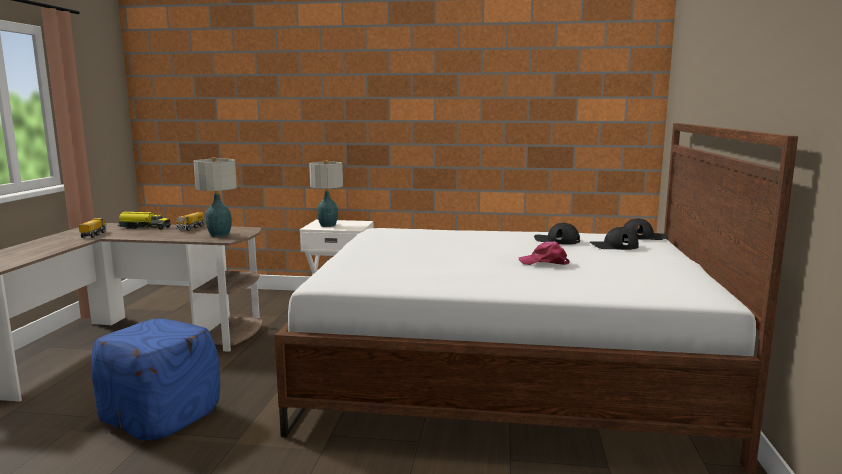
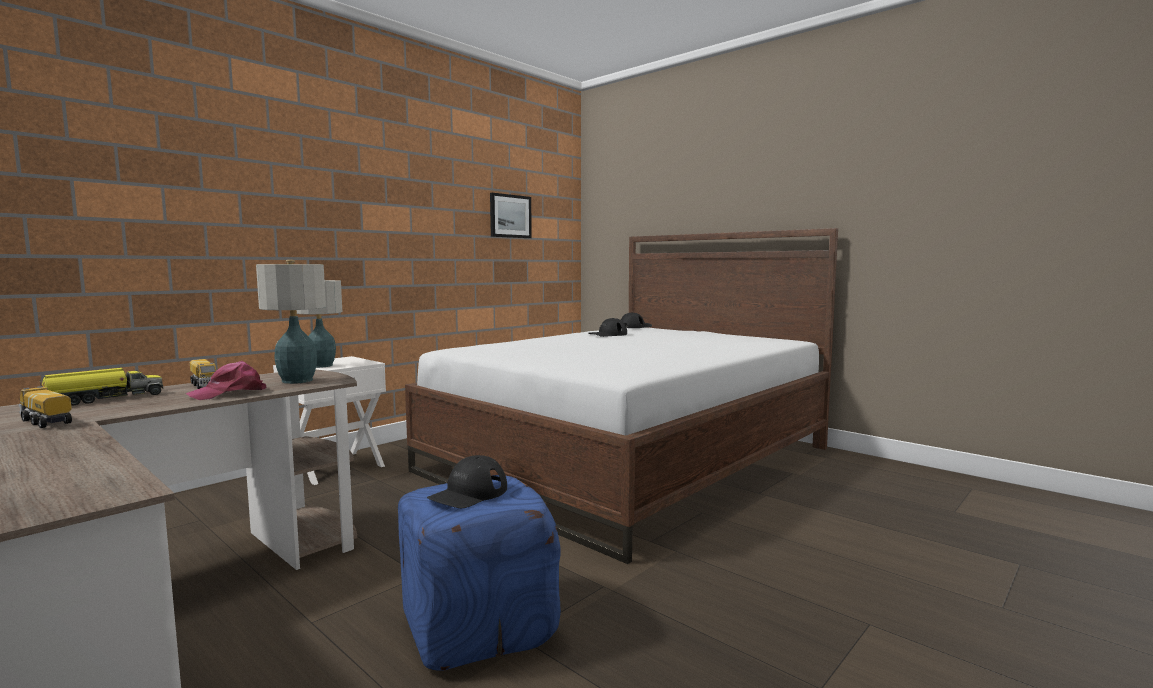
camera: 55 degrees left, 5 degrees down
pink cap [519,241,570,265] -> pink cap moved to [186,361,266,400]
black cap [590,227,639,250] -> black cap moved to [427,455,507,508]
none -> picture [490,193,532,238]

